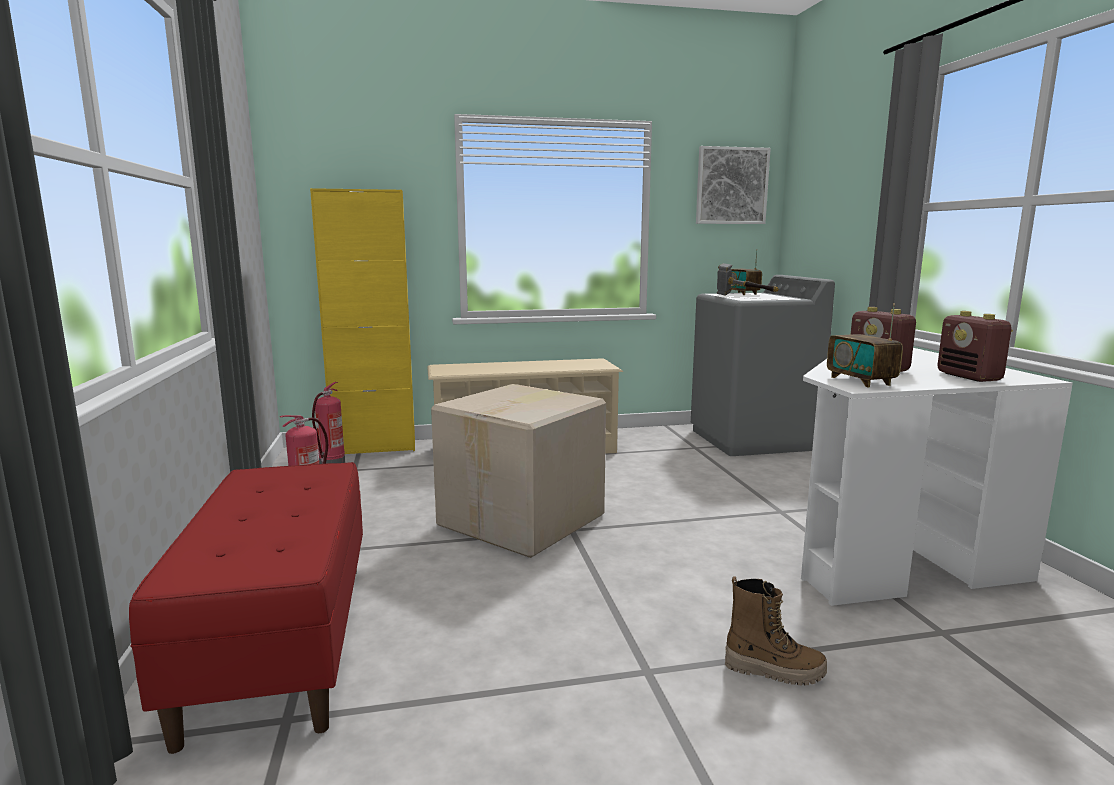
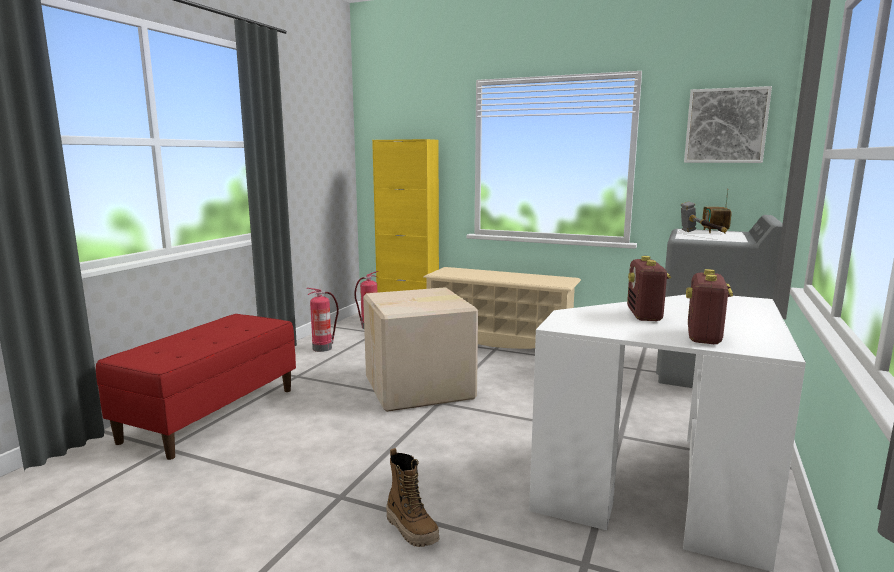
camera: 35 degrees right, 0 degrees up
radio [827,303,903,388] -> none

